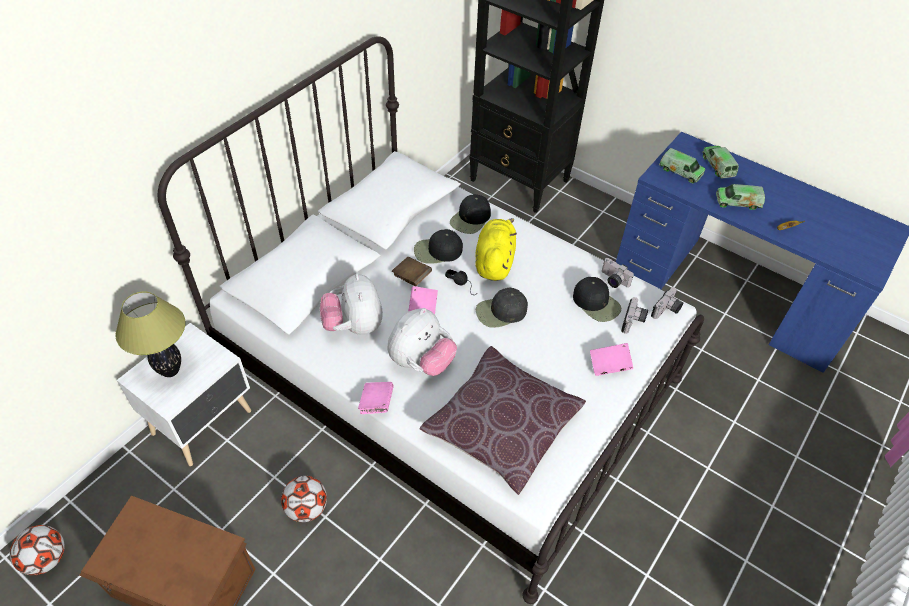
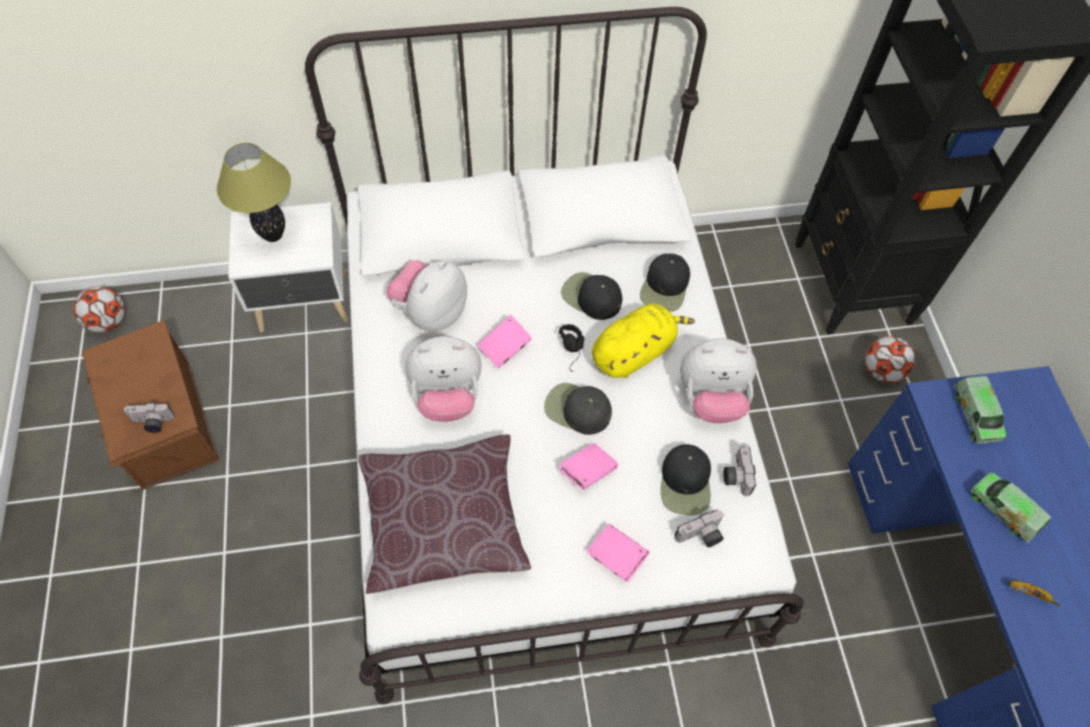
camera: 45 degrees right, 10 degrees up
football [281,476,327,522] -> football moved to [865,336,915,383]
pink book [358,382,394,414] -> pink book moved to [559,443,618,490]
brown book [392,257,432,286] -> none
black cap [450,194,491,234] -> black cap turned 60 degrees counterclockwise [640,254,690,312]
camera [651,287,683,319] -> camera moved to [124,402,174,433]
toy truck [703,146,738,179] -> none
none -> plush toy [680,338,757,423]

